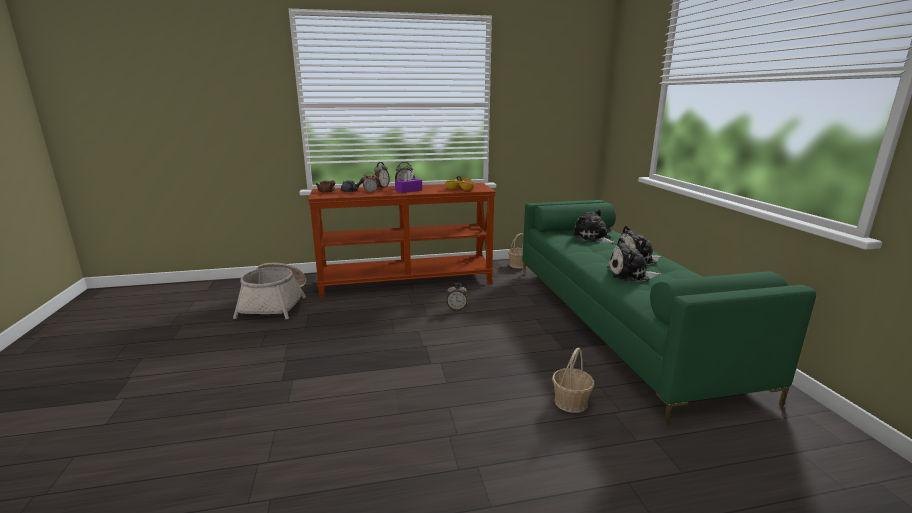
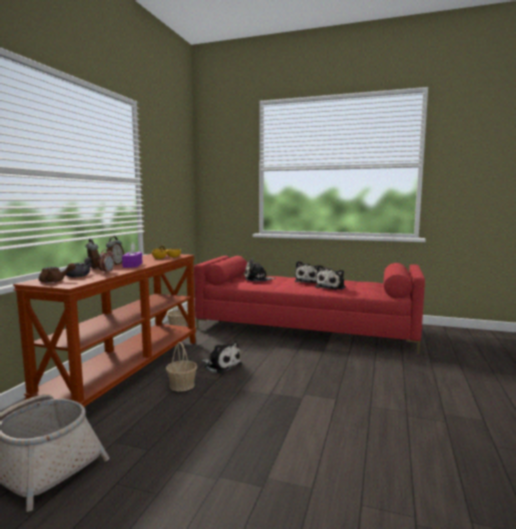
camera: 60 degrees left, 10 degrees down
alarm clock [446,283,468,311] -> plush toy [202,340,242,374]
green sofa [522,200,816,424] -> red sofa [194,256,425,354]
basket [552,348,595,413] -> basket moved to [166,342,197,391]

